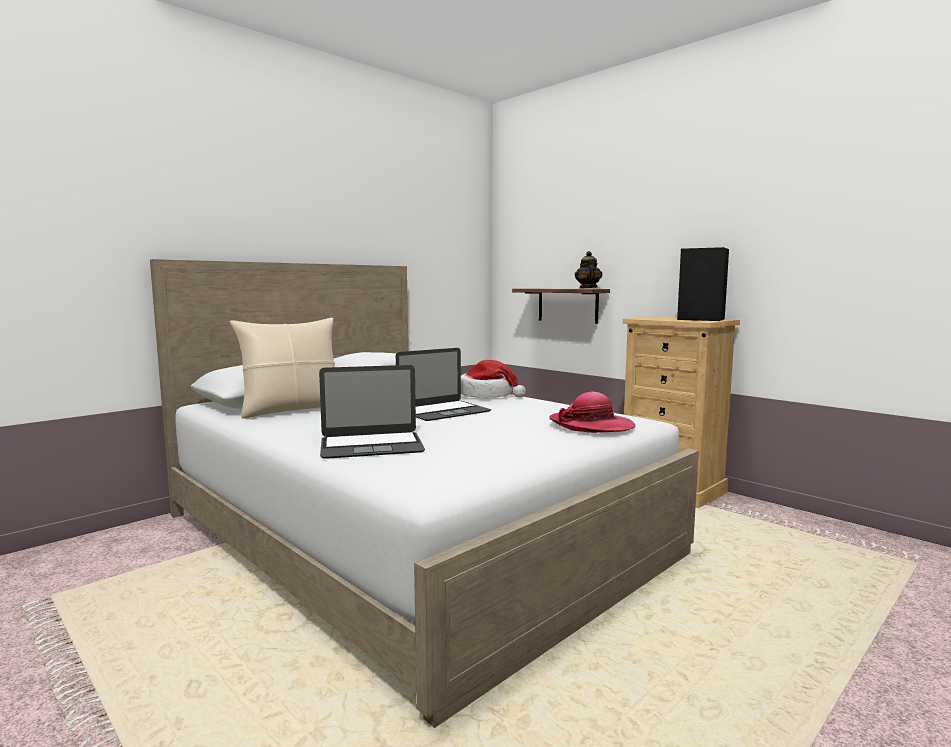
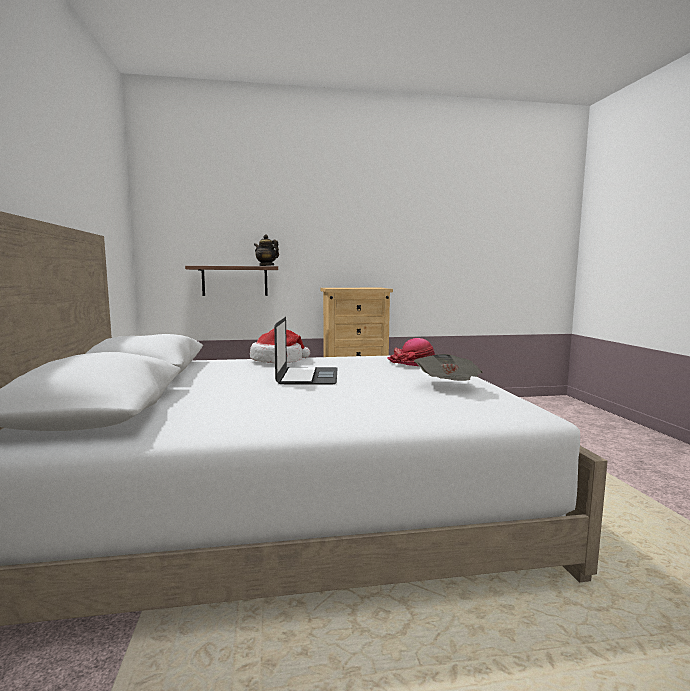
camera: 55 degrees left, 0 degrees up
beige pillow [230,318,335,419] -> none
laptop [319,365,425,459] -> none
black speaker [677,247,729,321] -> none
none -> newspaper [414,354,482,381]

